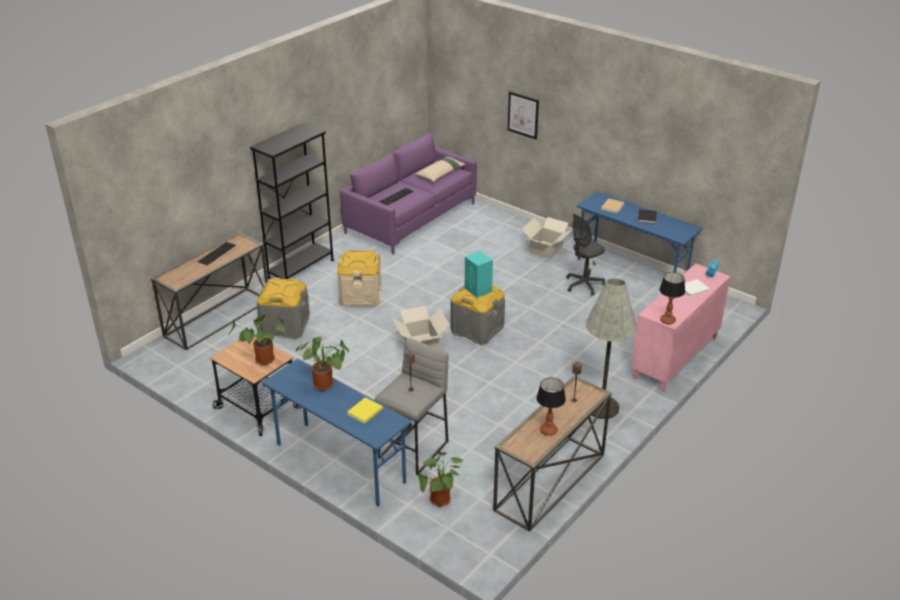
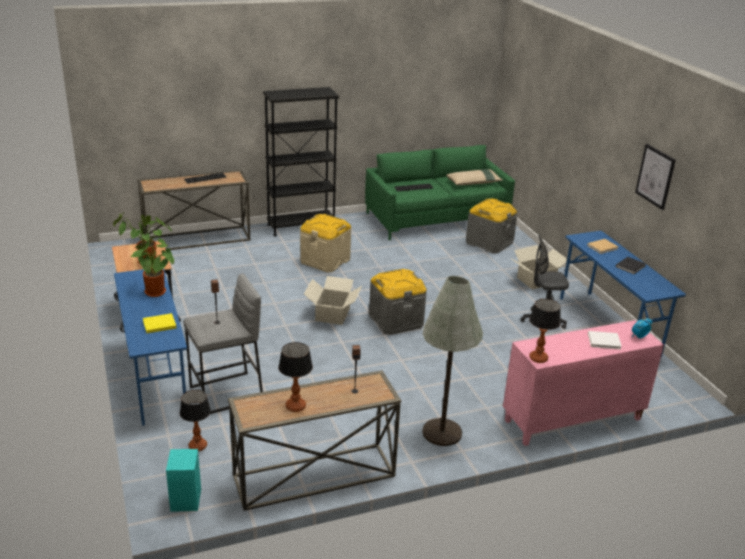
camera: 30 degrees right, 5 degrees down
grey storage box [256,277,310,339] -> grey storage box moved to [466,198,517,253]
purple sofa [340,134,477,255] -> green sofa [365,145,515,240]
potted plant [418,452,464,507] -> table lamp [180,390,211,451]
turquoise speaker [465,251,493,298] -> turquoise speaker moved to [166,449,201,512]
picture [508,92,539,140] -> picture moved to [635,144,676,210]

